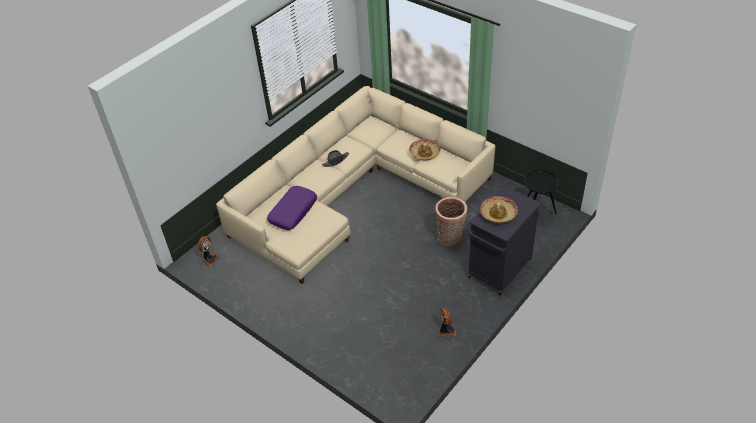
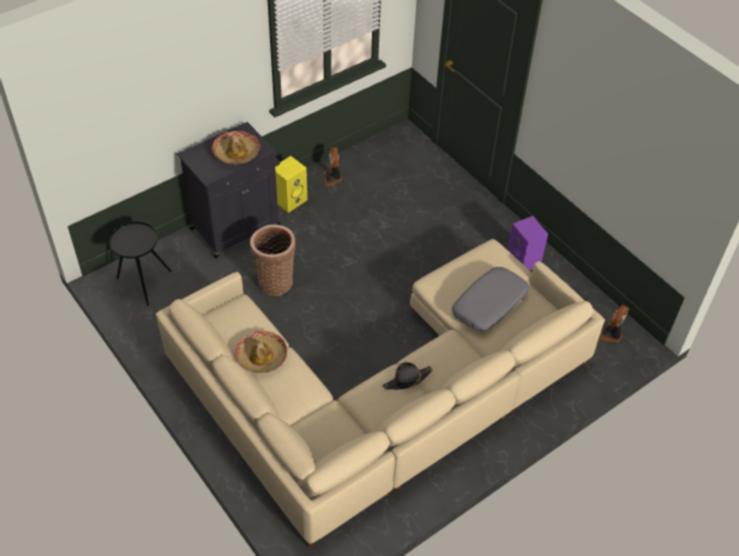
camera: 170 degrees left, 5 degrees up
purple pillow [267,186,317,230] -> grey pillow [452,267,529,332]
none -> yellow speaker [275,156,307,213]
none -> purple speaker [507,216,548,270]

